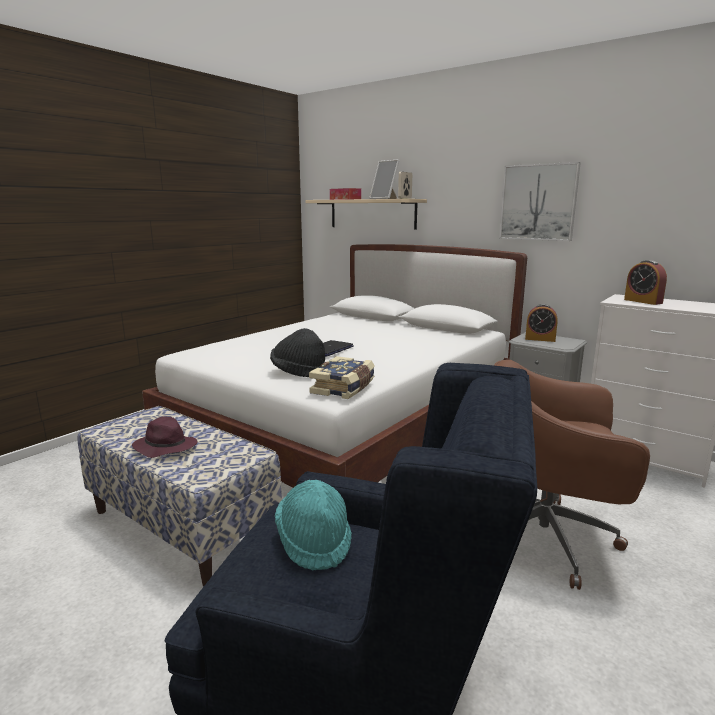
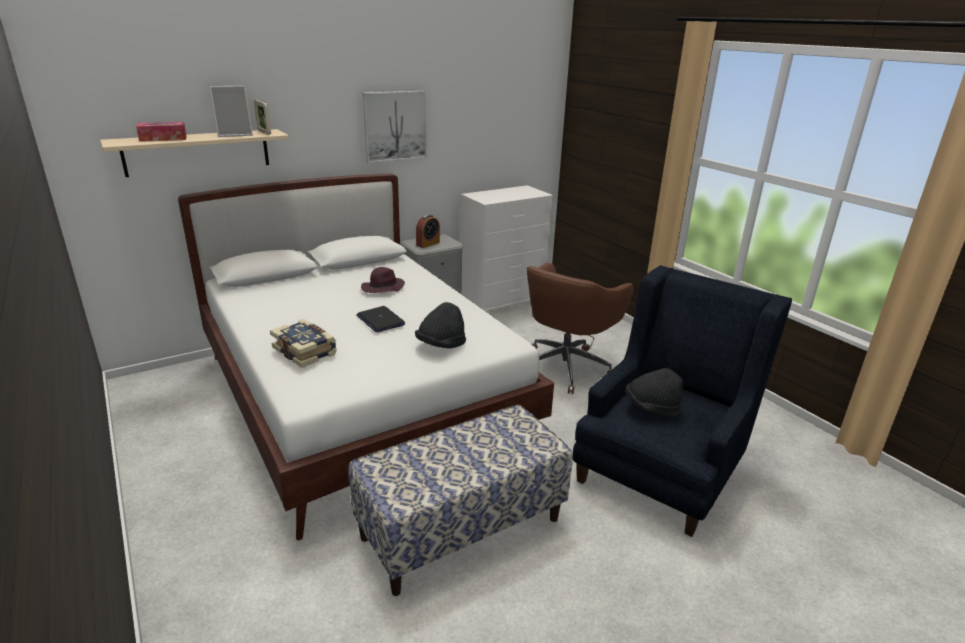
camera: 70 degrees left, 10 degrees up
purple hat [132,416,197,458] -> purple hat moved to [361,267,405,293]
turquoise hat [275,480,352,570] -> black hat [625,368,683,417]
book [309,356,375,399] -> book moved to [270,319,337,368]
alarm clock [624,260,667,305] -> none

